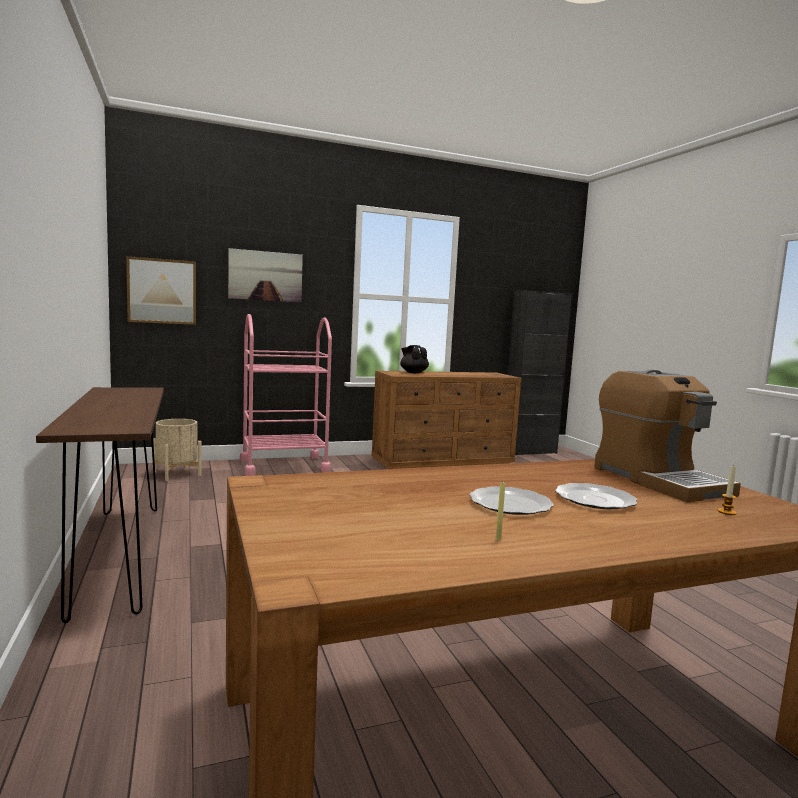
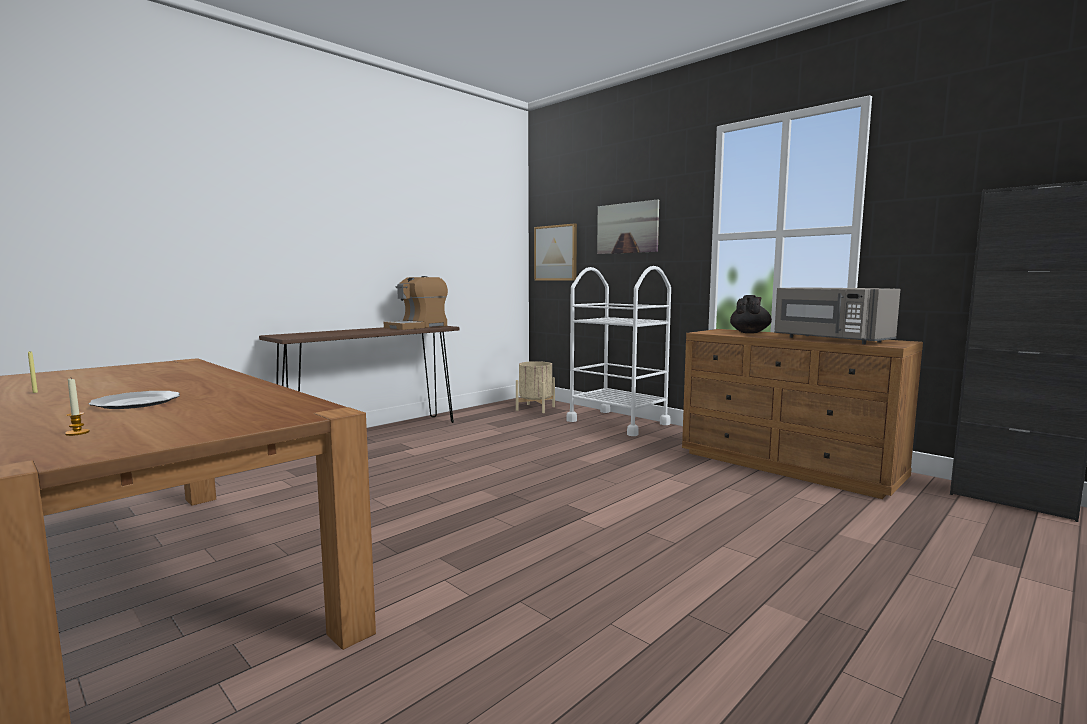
camera: 65 degrees right, 0 degrees up
pink cart [240,314,332,476] -> white cart [566,266,671,436]
plate [470,486,554,515] -> none
coffee machine [594,370,741,502] -> coffee machine moved to [384,276,448,330]
none -> grey microwave [774,287,900,344]

